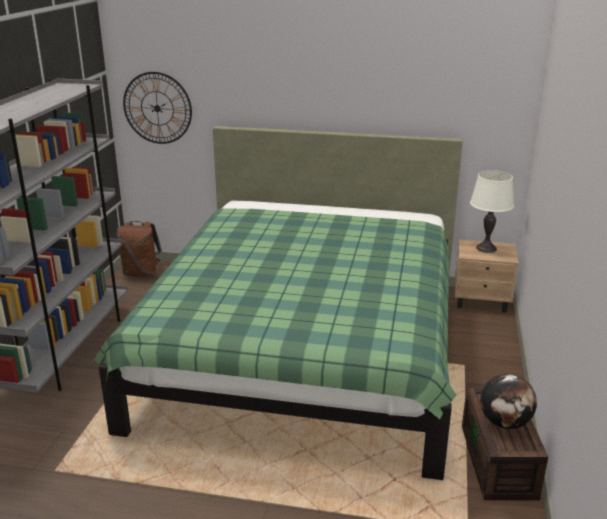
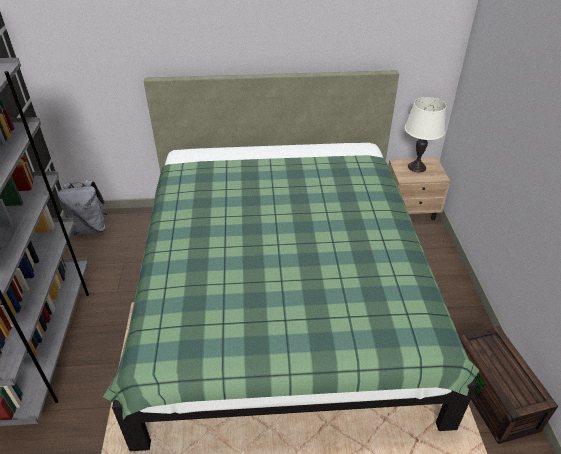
camera: 15 degrees left, 15 degrees up
brown backpack [117,221,162,277] -> grey backpack [58,180,107,235]
wall clock [123,72,192,144] -> none
globe [480,374,537,429] -> none

